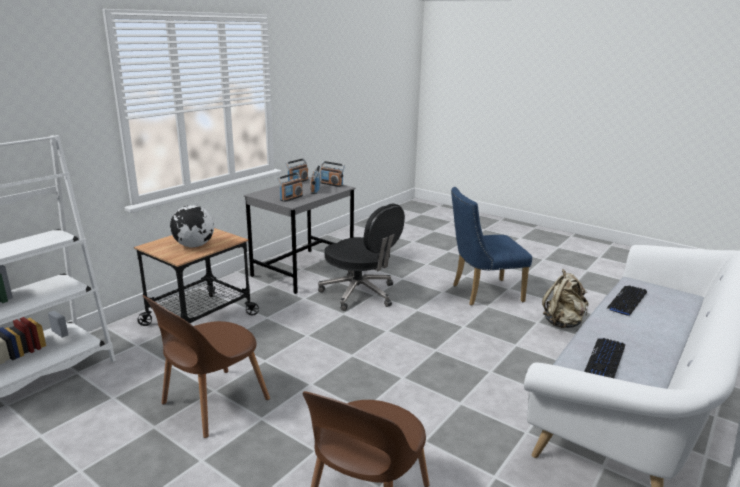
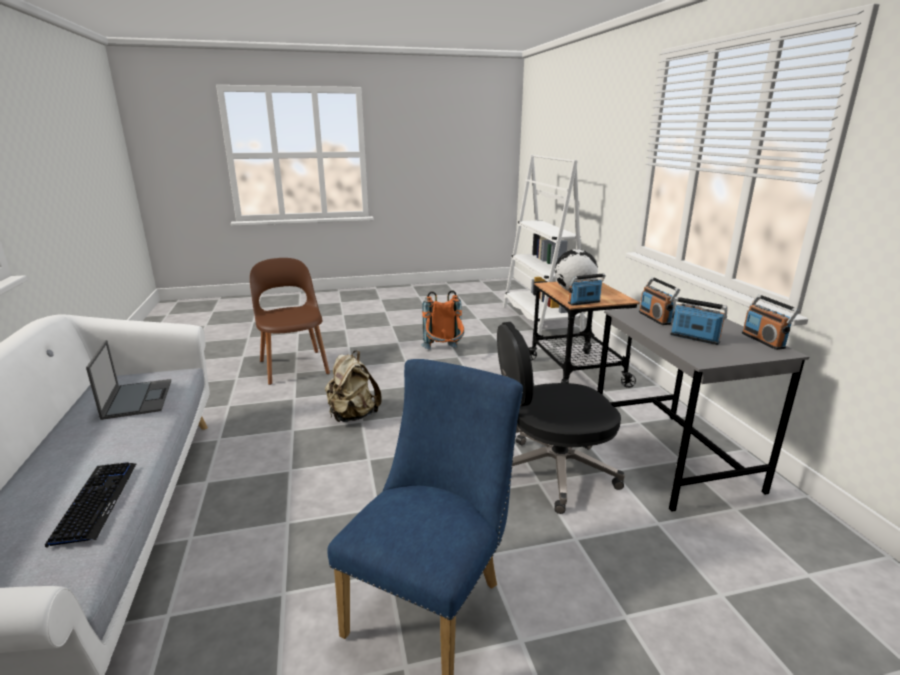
camera: 130 degrees right, 0 degrees up
brown chair [143,295,270,438] -> orange backpack [421,290,464,350]
radio [320,161,345,187] -> radio moved to [568,273,606,306]
beige backpack [542,269,589,328] -> beige backpack moved to [325,351,382,422]
keyboard [584,338,625,378] -> laptop [86,340,171,420]

